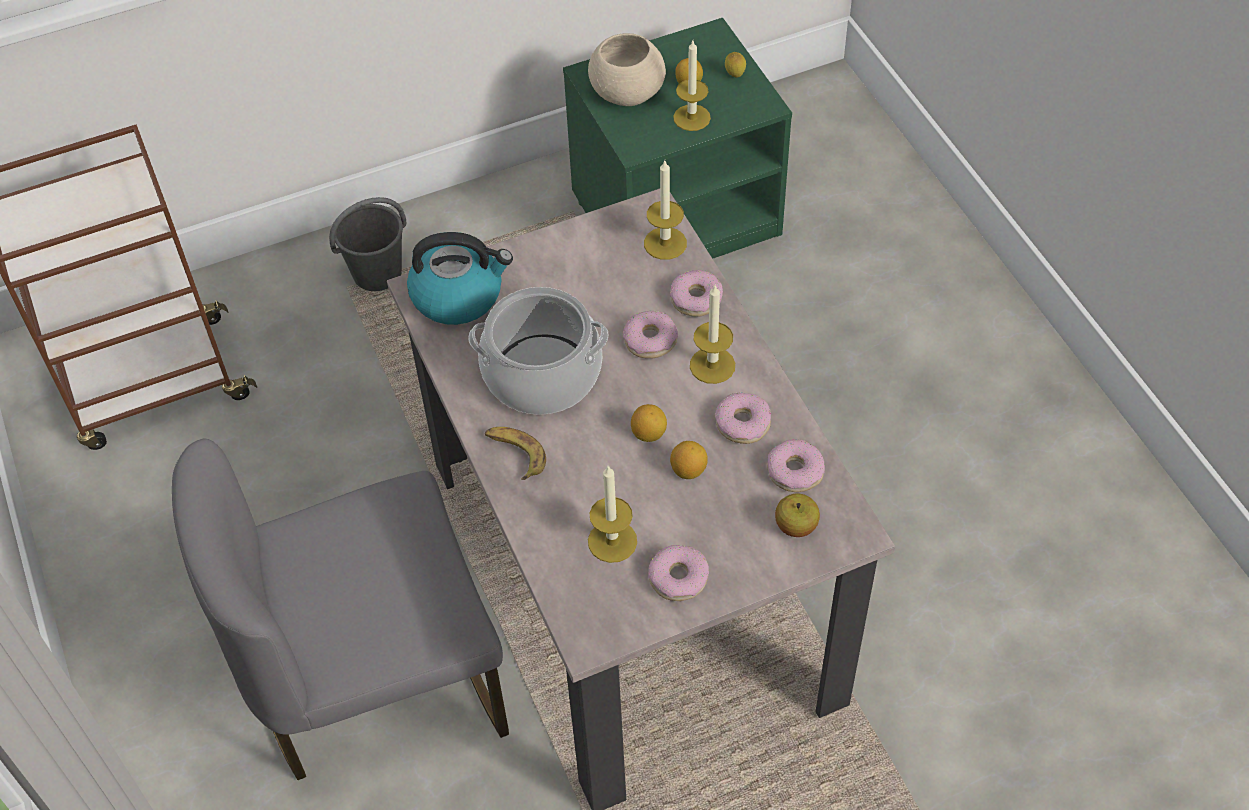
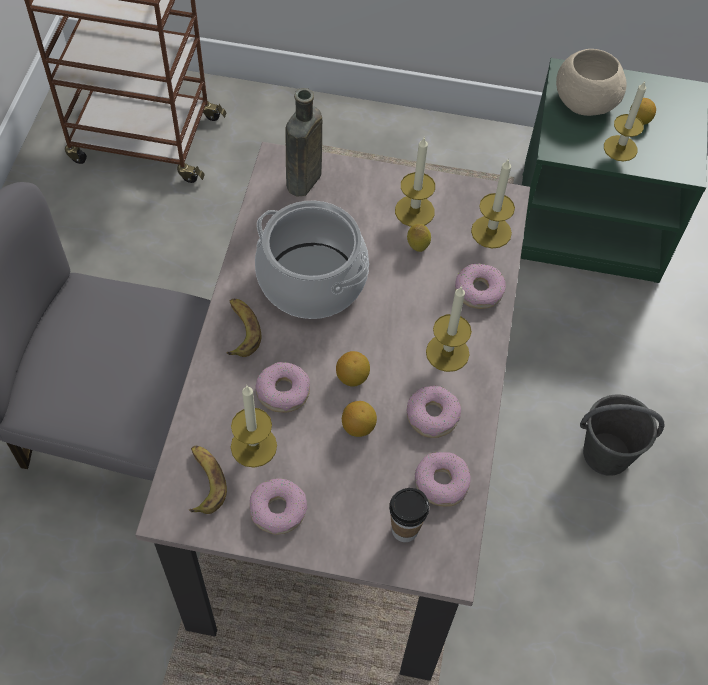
camera: 30 degrees right, 5 degrees up
grey bucket [329,197,407,291] -> grey bucket moved to [580,394,665,476]
kettle [407,232,513,325] -> brown bottle [285,88,322,197]
donut [623,311,678,358] -> donut moved to [255,362,310,413]
lemon [725,52,746,78] -> lemon moved to [407,224,431,252]
apple [775,494,820,537] -> cup [389,488,429,542]
none -> banana [189,446,227,514]
none -> candle [395,138,435,227]

